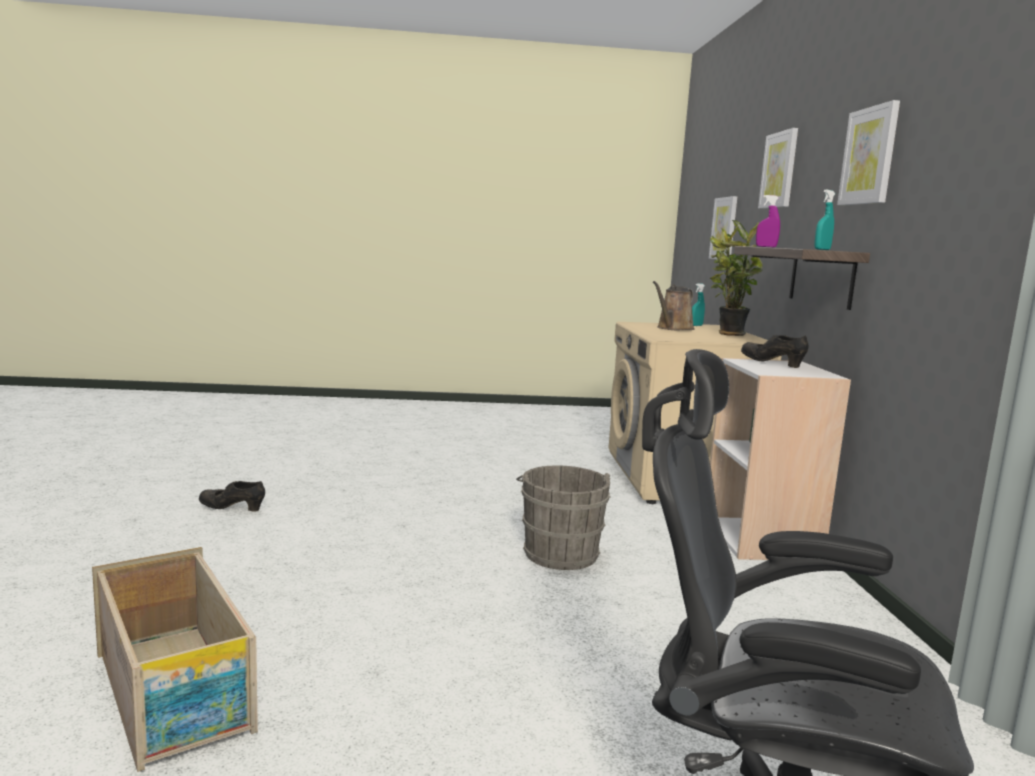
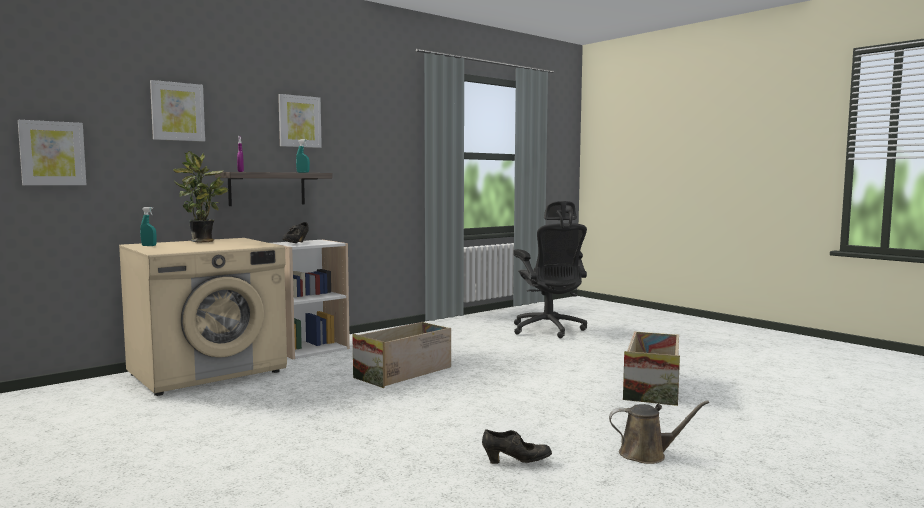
camera: 125 degrees left, 5 degrees down
black shoe [199,481,265,512] -> black shoe turned 60 degrees counterclockwise [482,429,552,464]
grey bucket [516,466,611,570] -> crate [352,322,451,388]
brown watering can [653,281,695,331] -> brown watering can moved to [609,401,709,464]

